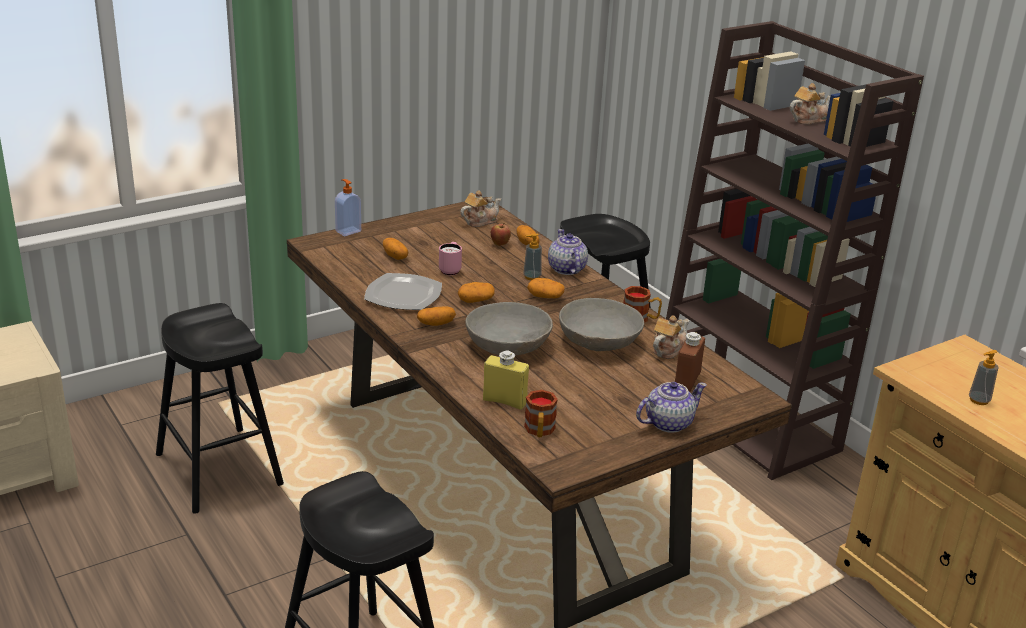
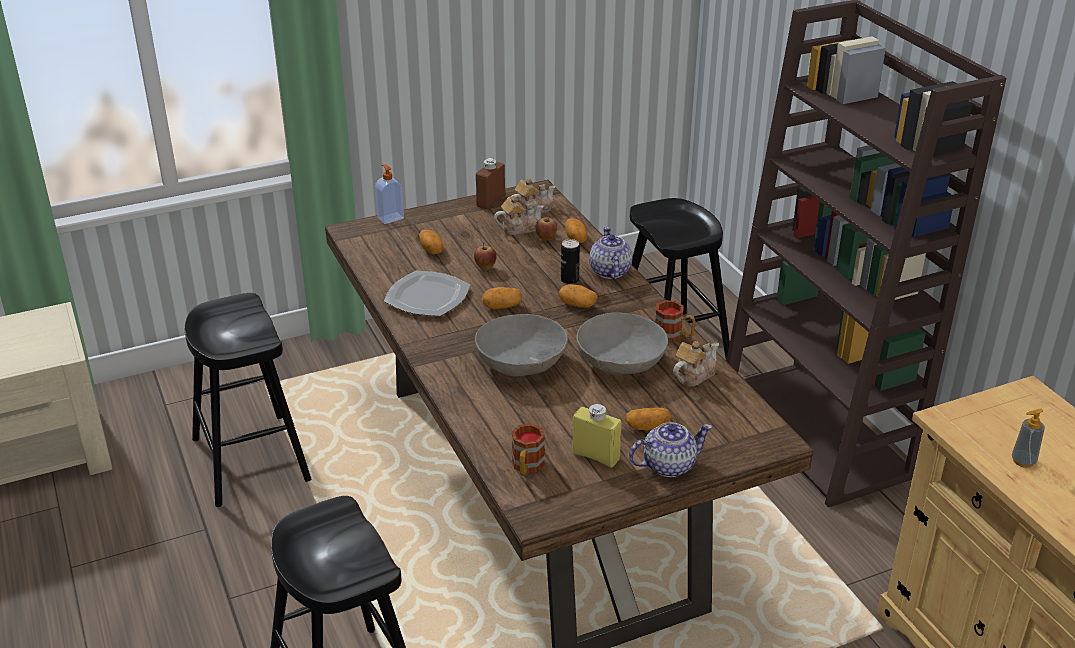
camera: 10 degrees right, 5 degrees up
potato [417,306,456,326] -> potato moved to [625,408,671,431]
pink mug [439,242,462,275] -> apple [474,243,497,270]
yellow bottle [483,351,529,410] -> yellow bottle moved to [572,404,622,468]
soap dispenser [523,234,542,280] -> can [561,239,580,284]
brown bottle [675,332,705,392] -> brown bottle moved to [476,158,505,209]
teapot [790,83,831,125] -> teapot moved to [494,196,544,235]

